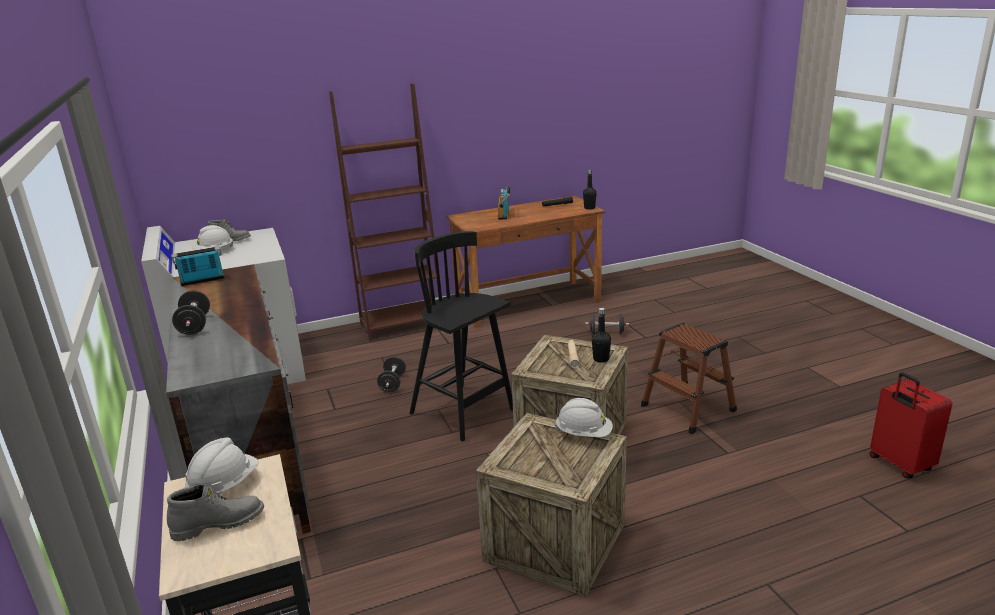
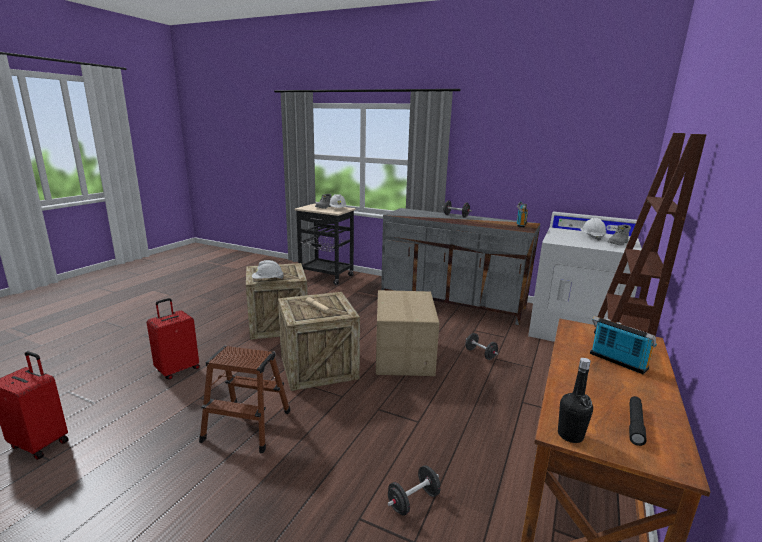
camera: 135 degrees right, 5 degrees down
black stool [410,231,513,441] -> cardboard box [376,290,439,376]
black bottle [592,308,611,363] -> none
none -> red suitcase [147,298,200,379]

